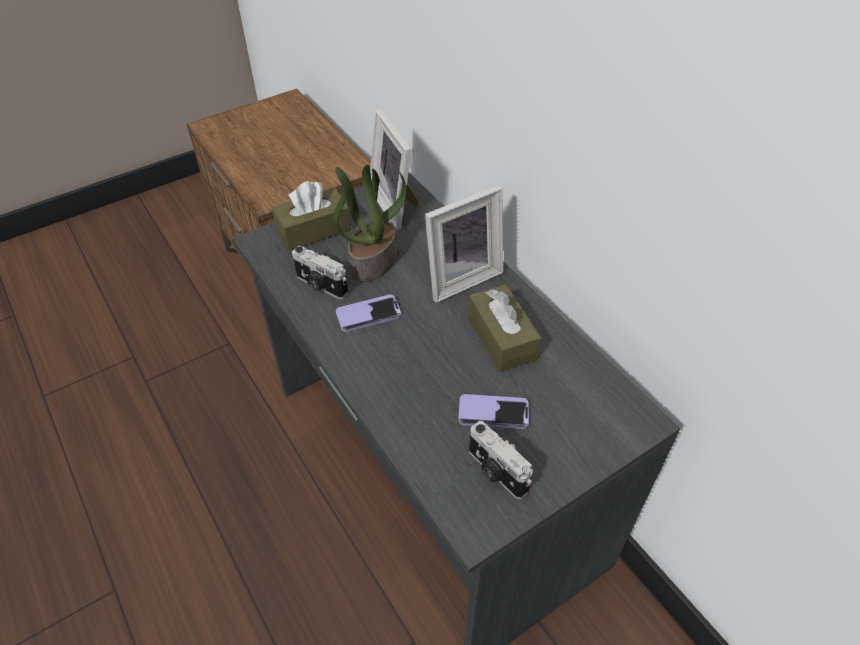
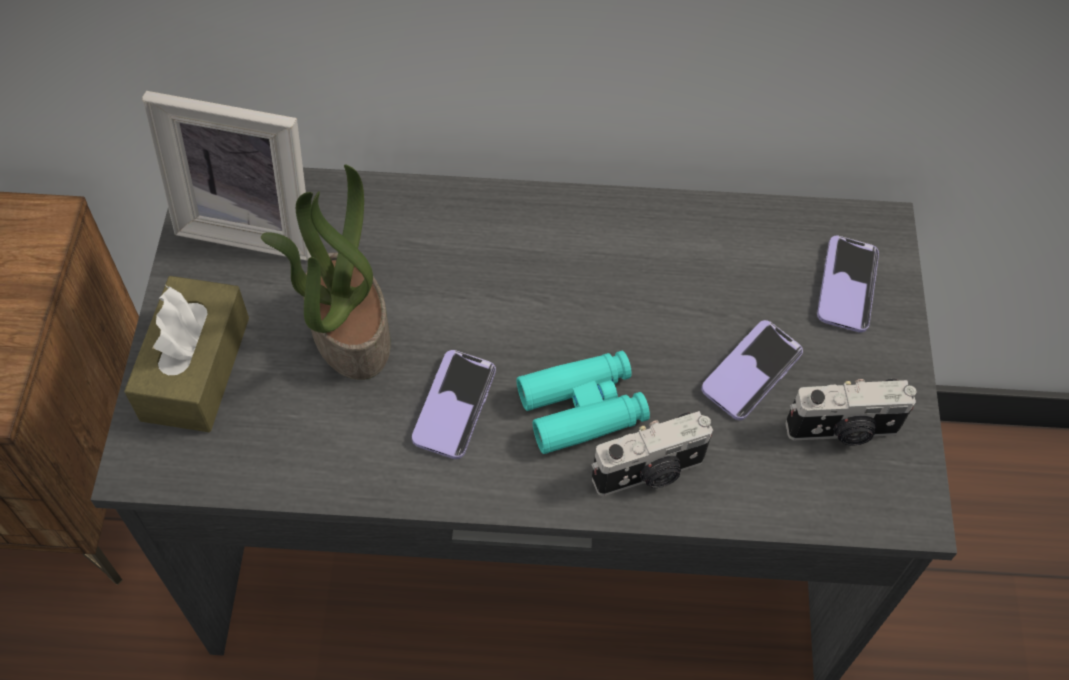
camera: 55 degrees left, 10 degrees up
camera [292,246,349,299] -> camera moved to [592,411,714,496]
picture frame [425,185,503,303] -> none
brown tissue box [468,284,541,372] -> none
none -> turquoise binoculars [517,351,650,454]
none -> phone [817,235,879,333]

